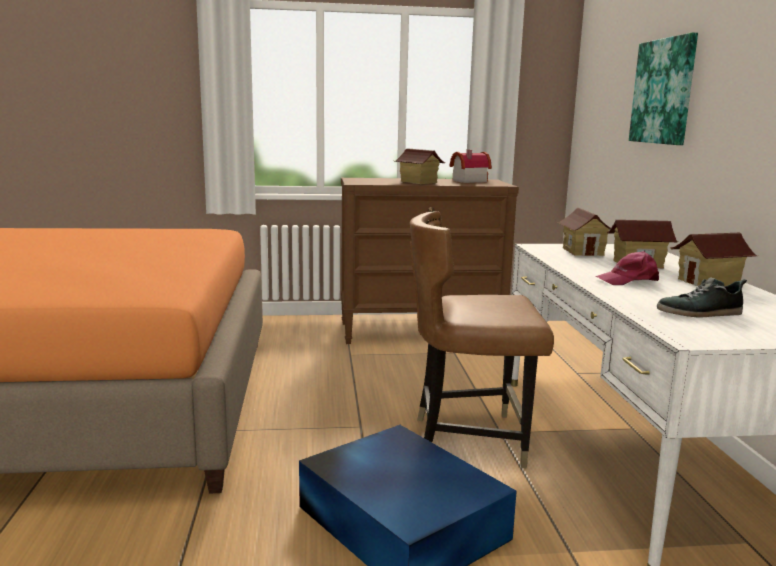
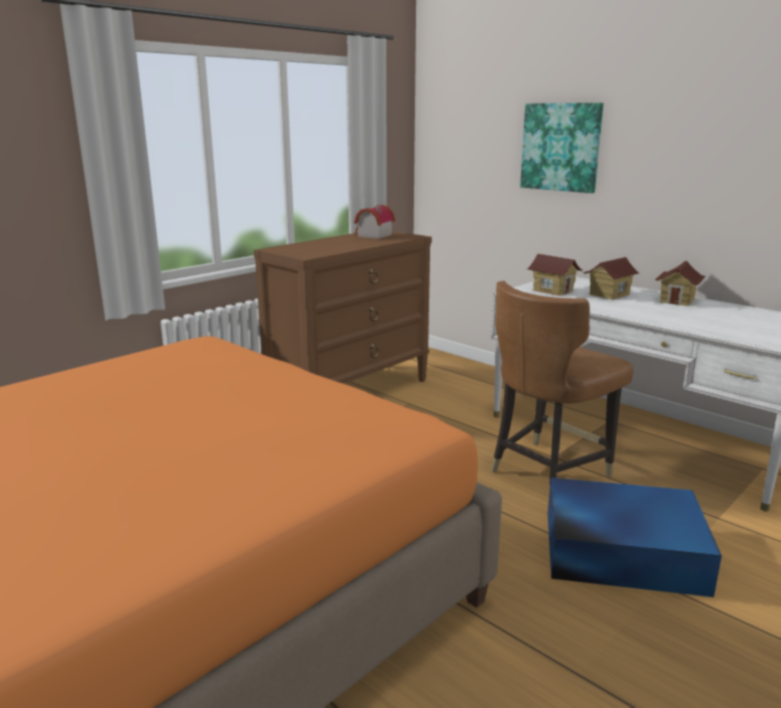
camera: 40 degrees left, 5 degrees up
toy house [395,148,446,184] -> none
pink cap [595,251,659,285] -> none
shoe [657,278,747,318] -> none

